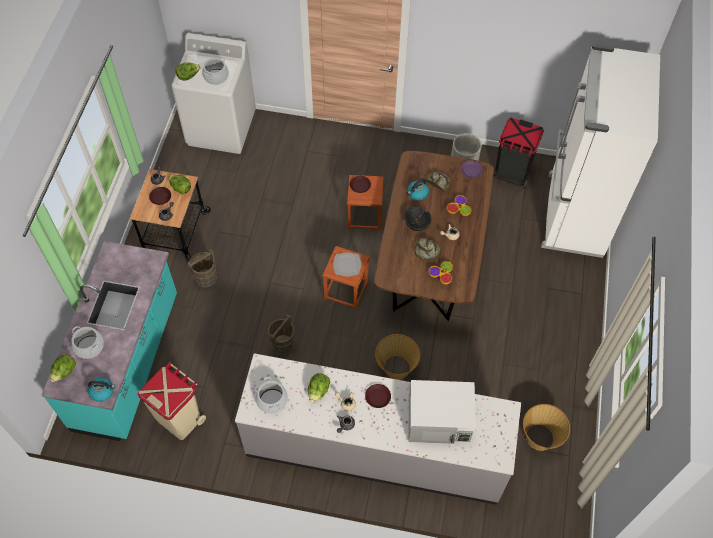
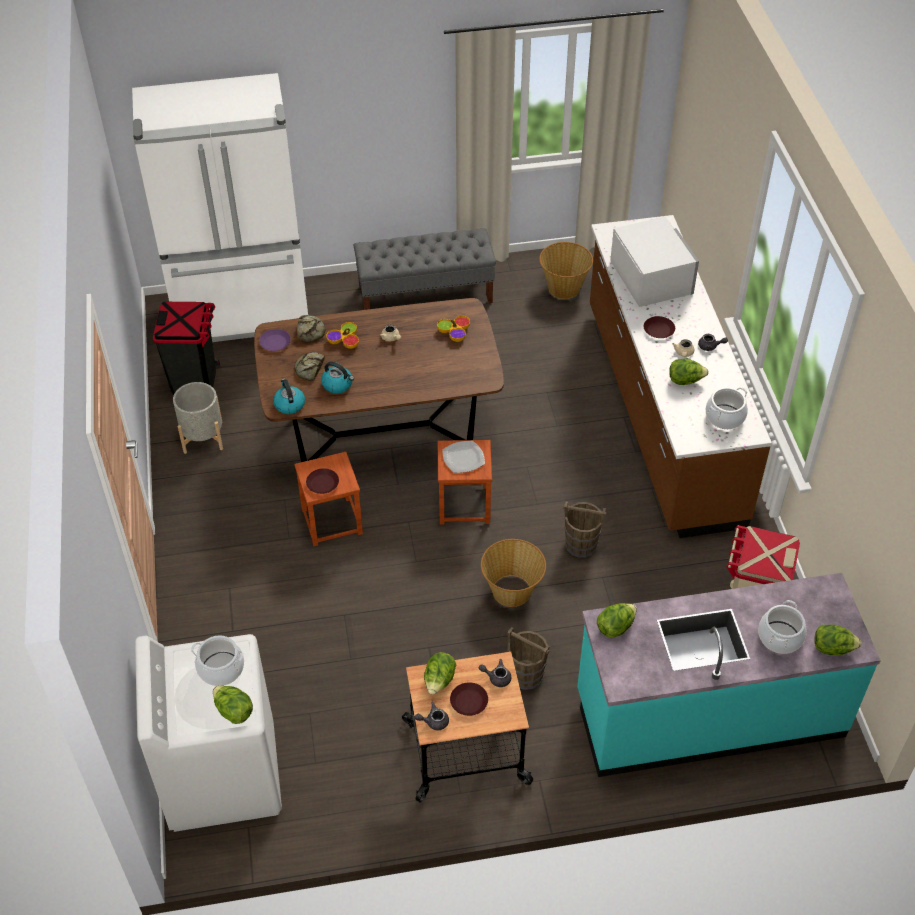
camera: 110 degrees left, 10 degrees down
kettle [88,377,115,402] -> kettle moved to [273,378,305,414]
grey counter [235,353,521,505] -> brown counter [590,215,772,538]
basket [375,334,420,380] -> basket moved to [481,539,546,607]
black bowl [404,206,432,231] -> none
bread [414,238,441,260] -> bread moved to [297,315,325,342]
none -> grey bench [354,228,496,310]
none -> lettuce [597,603,637,638]

